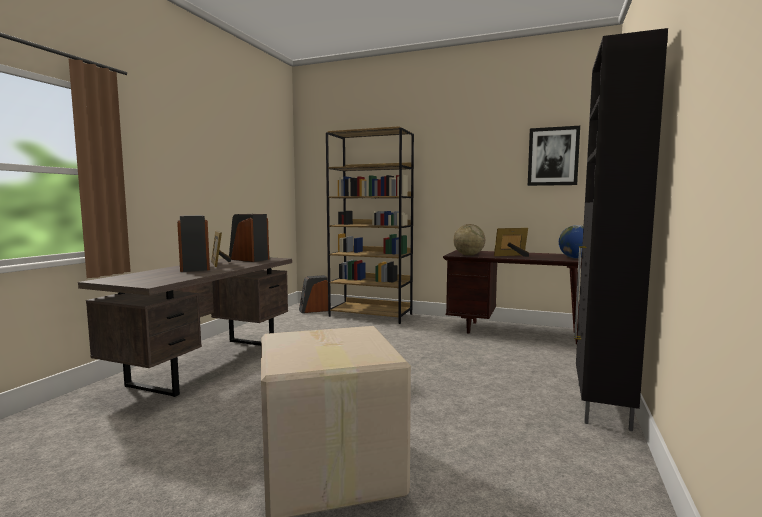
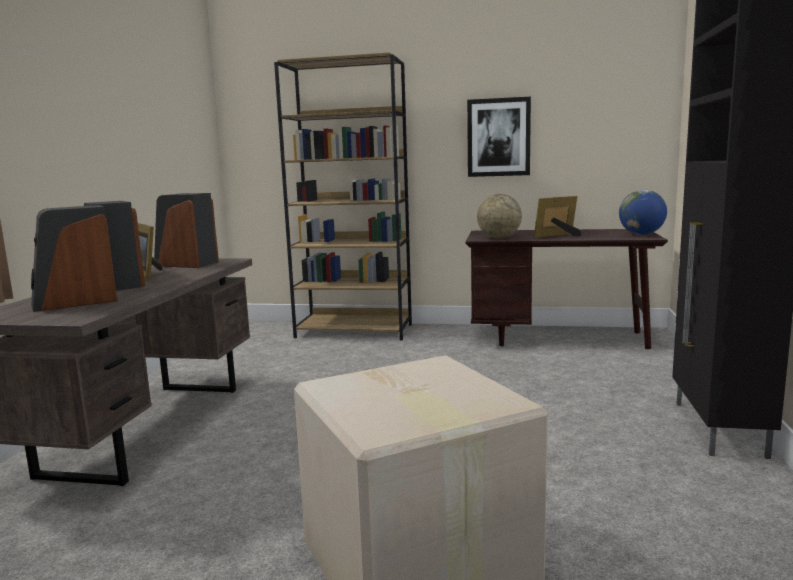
camera: 10 degrees left, 5 degrees up
speaker [299,275,328,313] -> speaker moved to [31,205,117,312]
picture [528,126,580,186] -> picture moved to [467,97,531,177]

